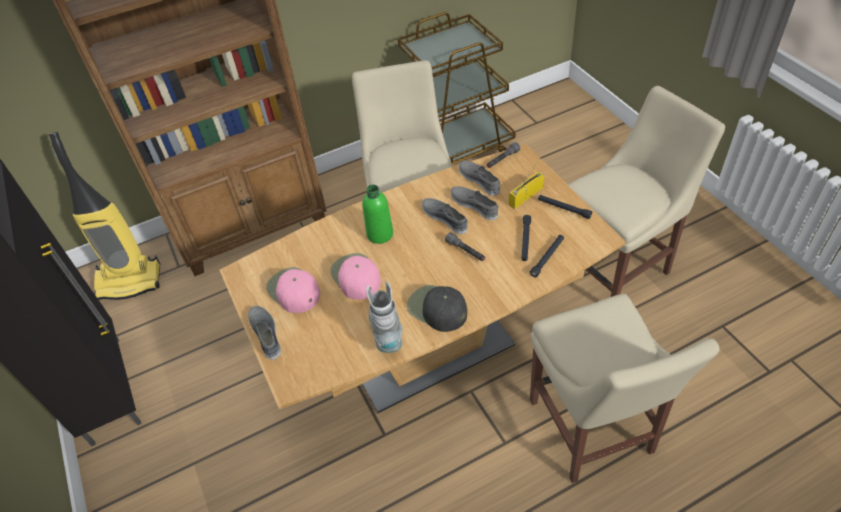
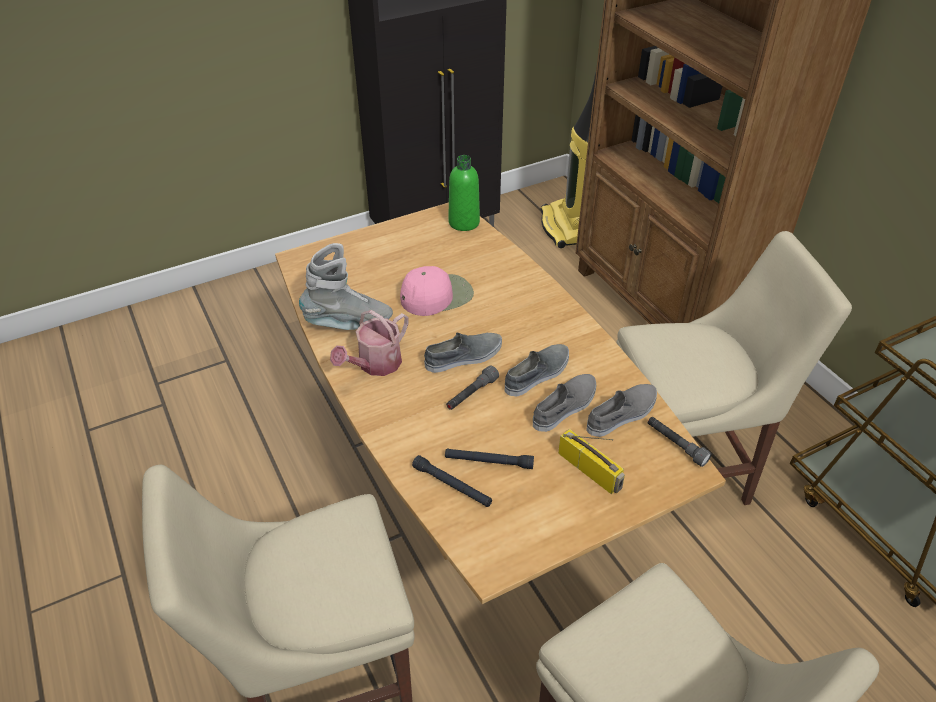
camera: 85 degrees right, 5 degrees down
grey shoe [248,306,281,360] -> grey shoe moved to [424,333,502,373]
pink cap [266,267,320,313] -> none
green bottle [362,185,393,244] -> green bottle moved to [448,155,480,231]
black cap [407,285,467,332] -> watering can [330,310,409,376]
black flashlight [538,195,592,219] -> none

